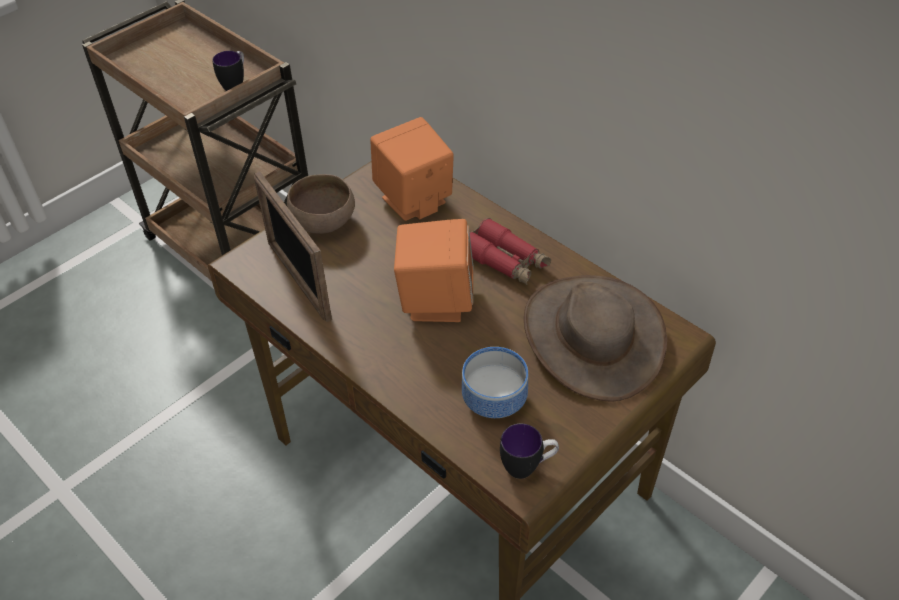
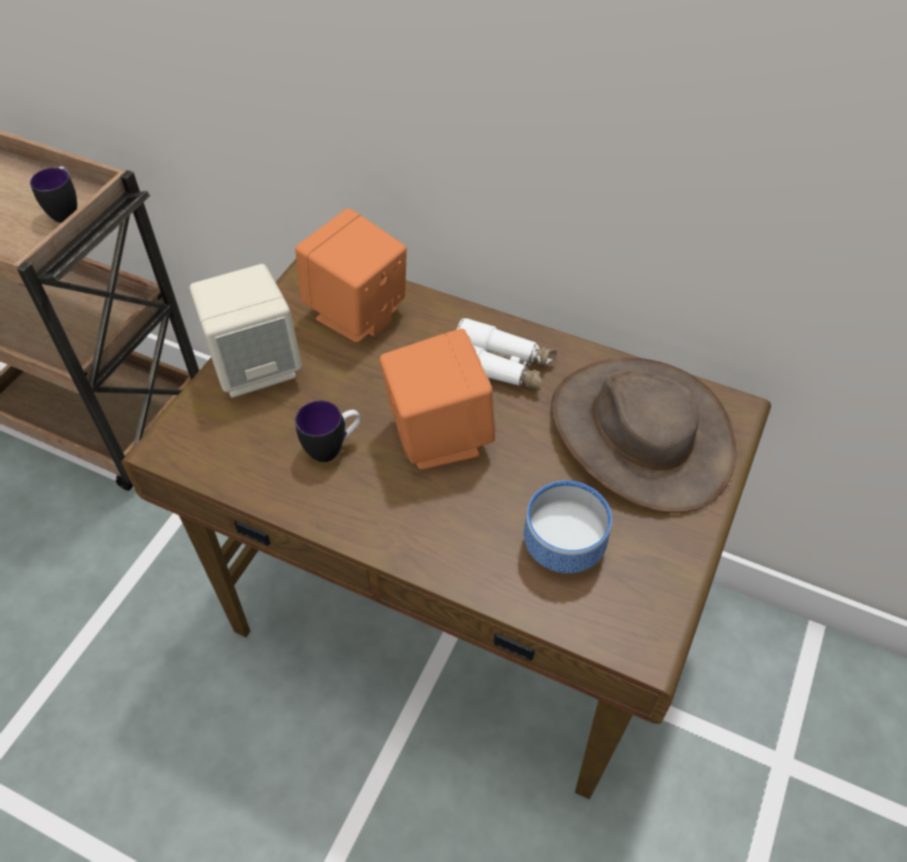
camera: 20 degrees left, 5 degrees up
picture frame [254,171,332,322] -> none
brown bowl [287,174,355,234] -> beige speaker [190,264,302,398]
red binoculars [469,218,551,285] -> white binoculars [457,317,557,390]
mug [500,424,559,479] -> mug moved to [295,400,361,462]

